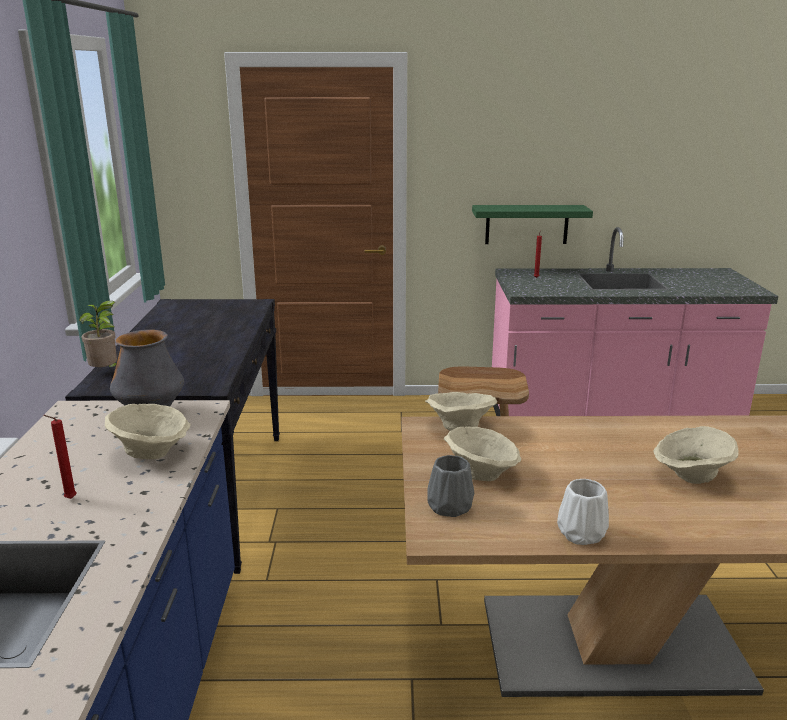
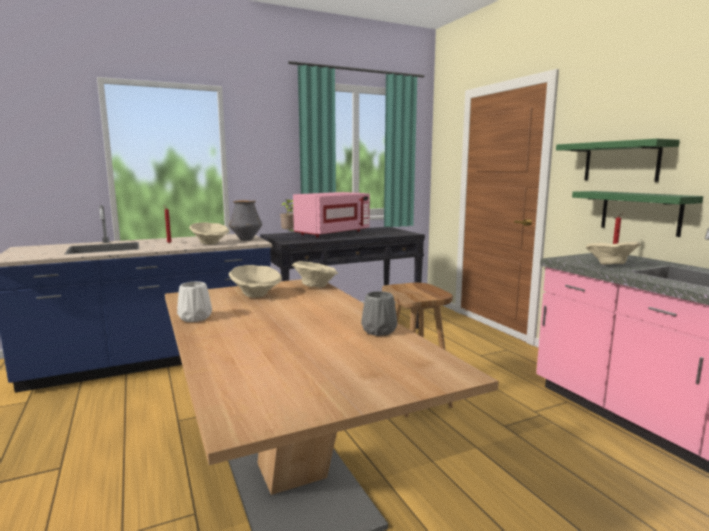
camera: 65 degrees right, 10 degrees down
grey vase [427,455,474,517] -> grey vase moved to [361,291,397,336]
beige bowl [653,426,739,484] -> beige bowl moved to [585,241,641,265]
none -> pink microwave [293,192,370,237]
none -> green shelf [556,139,680,182]

